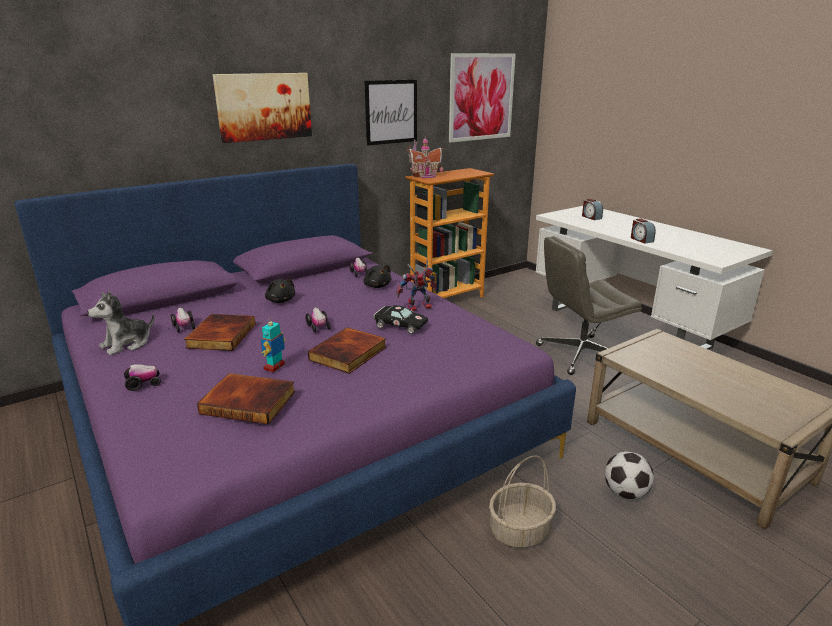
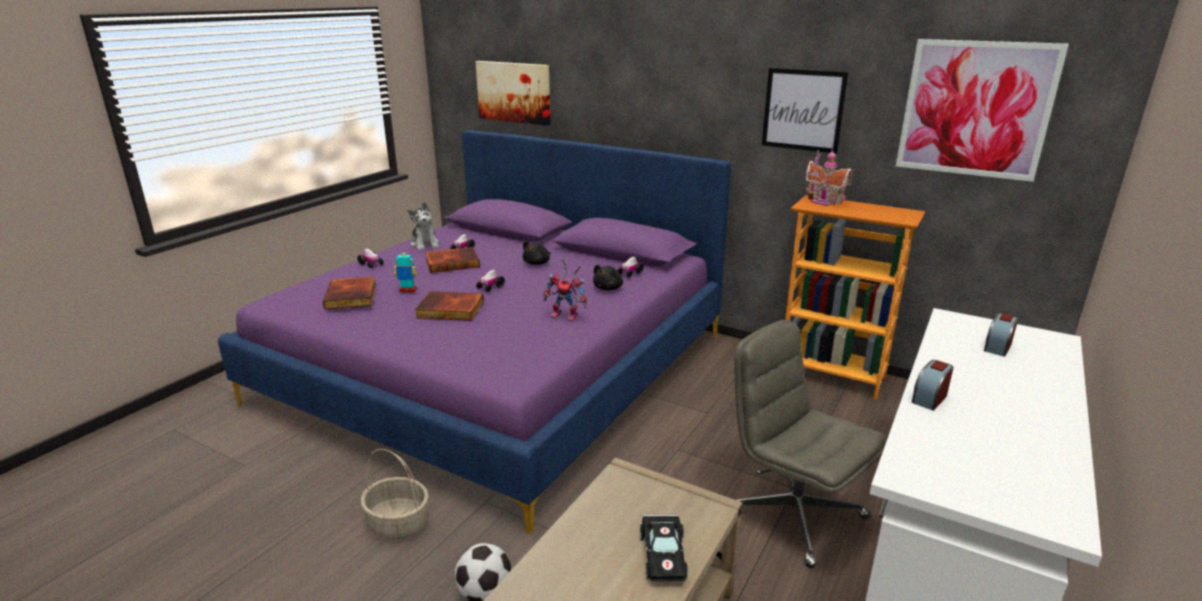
camera: 65 degrees right, 0 degrees up
plush toy [87,291,154,355] -> plush toy turned 135 degrees counterclockwise [407,202,439,250]
picture [213,73,312,143] -> picture moved to [475,61,551,126]
black toy car [373,305,428,334] -> black toy car moved to [640,514,688,581]
toy robot [396,260,437,311] -> toy robot turned 150 degrees clockwise [543,258,587,321]

